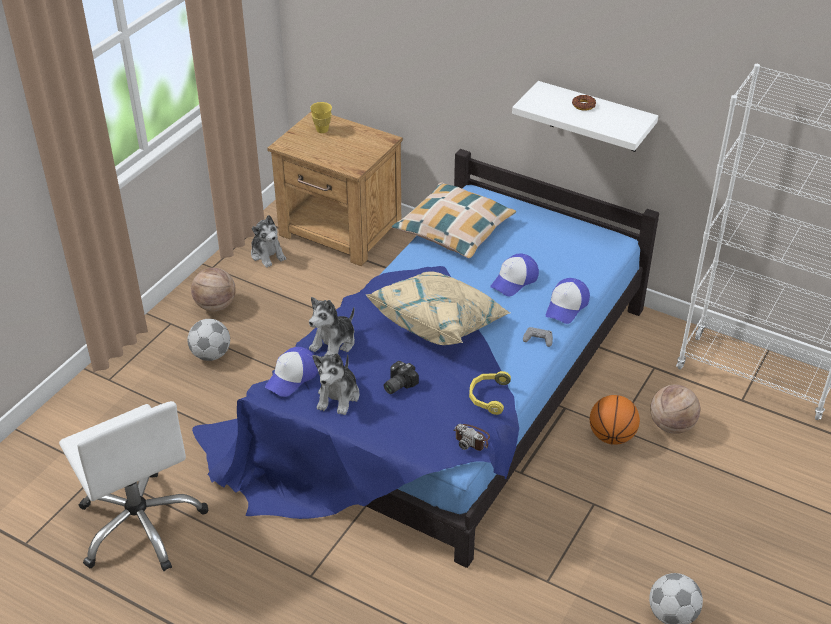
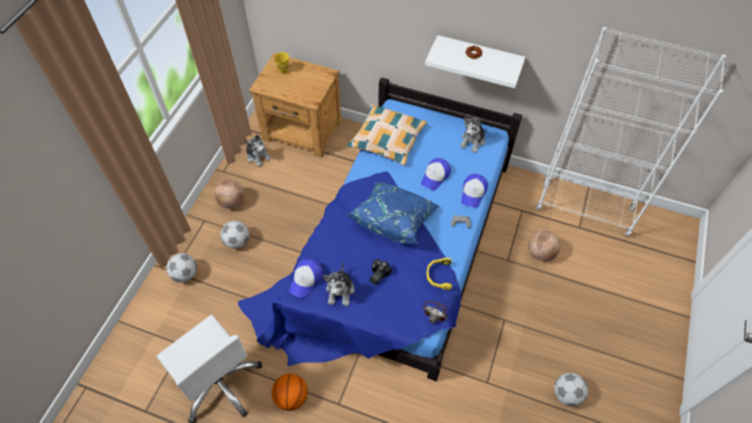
camera: 10 degrees left, 15 degrees up
plush toy [309,297,355,356] -> plush toy moved to [460,117,485,153]
beige pillow [365,271,510,345] -> blue pillow [345,181,440,244]
basketball [590,395,640,445] -> basketball moved to [272,374,308,411]
none -> football [166,253,197,282]

